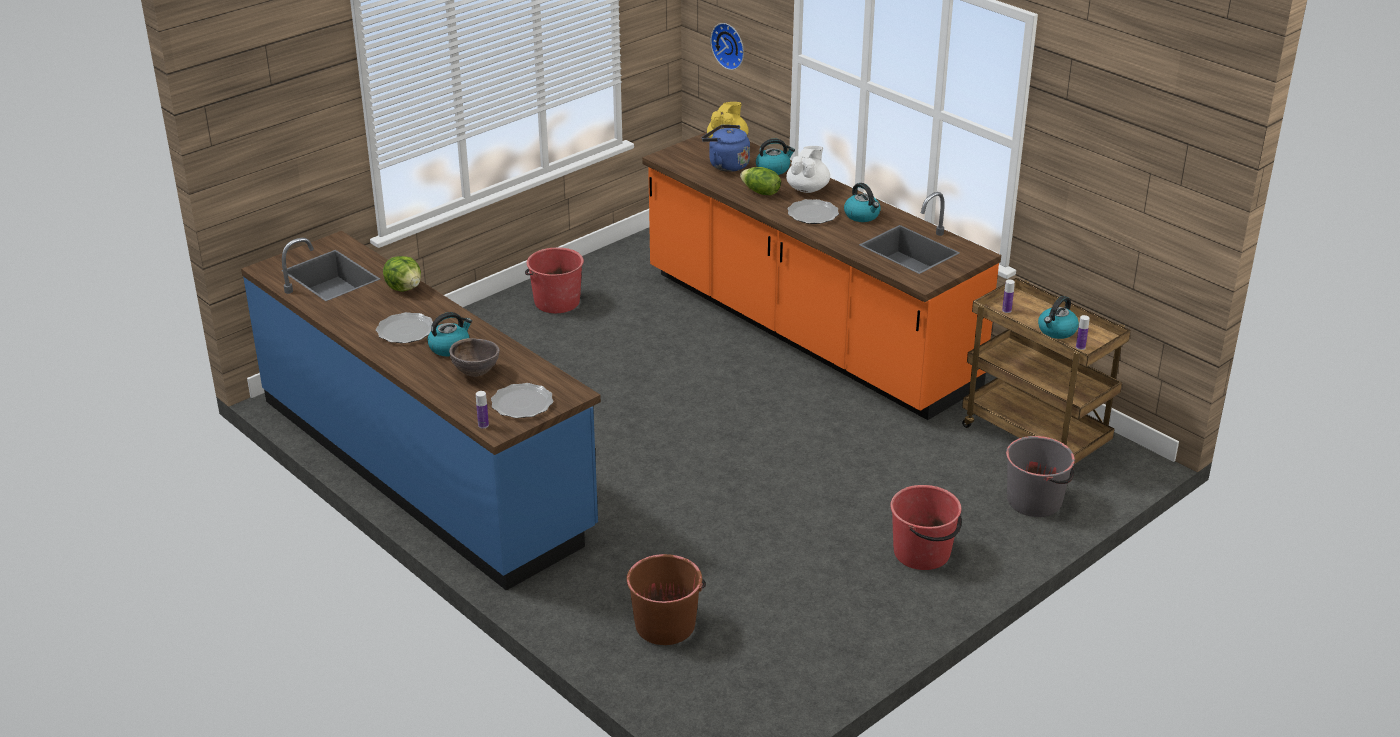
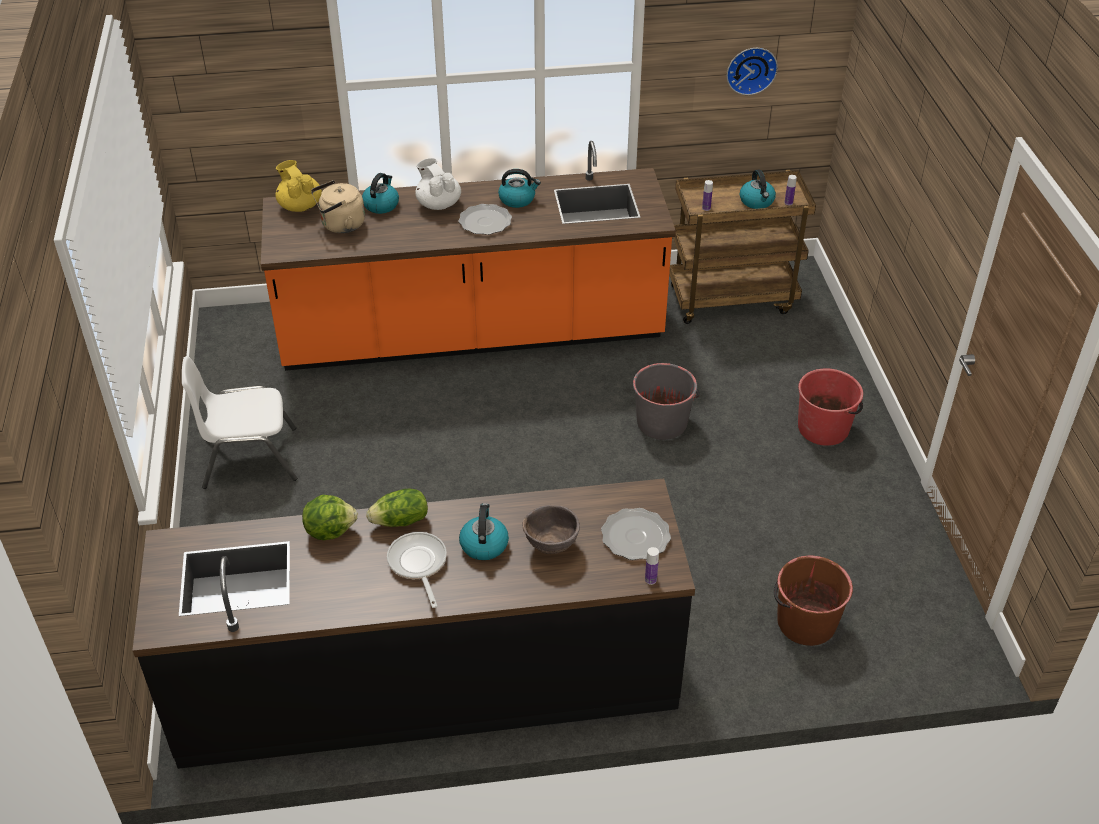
camera: 55 degrees left, 10 degrees up
blue counter [241,231,601,591] -> black counter [132,479,695,769]
plate [376,312,433,343] -> frying pan [387,532,447,608]
red bucket [525,247,584,313] -> white chair [182,356,297,489]
blue kettle [702,125,750,172] -> beige kettle [311,180,365,233]
wall clock [711,23,744,70] -> wall clock moved to [727,48,778,95]
lettuce [740,167,781,195] -> lettuce moved to [366,488,428,527]
grey bucket [1006,436,1075,517] -> grey bucket moved to [633,363,700,440]

